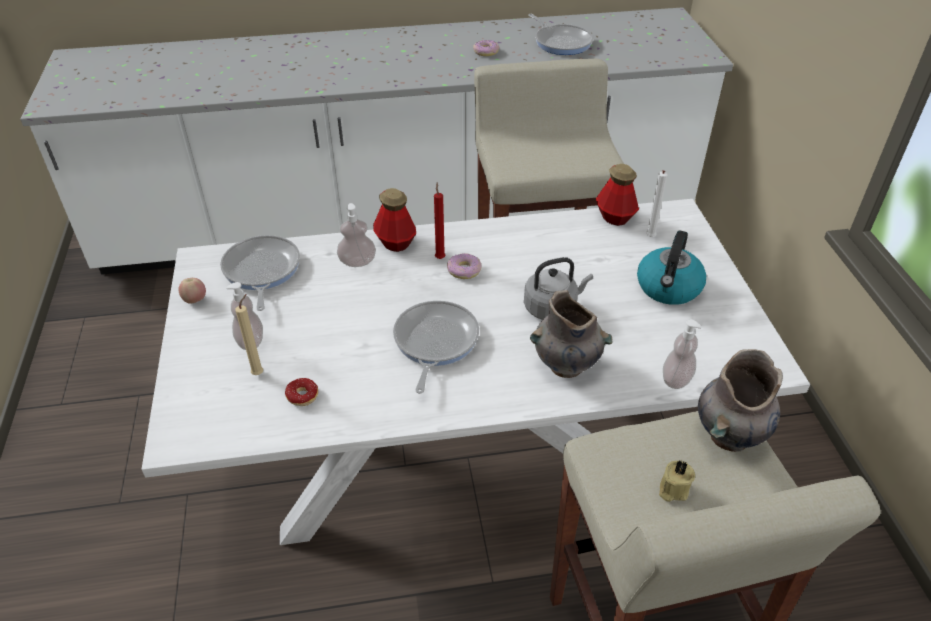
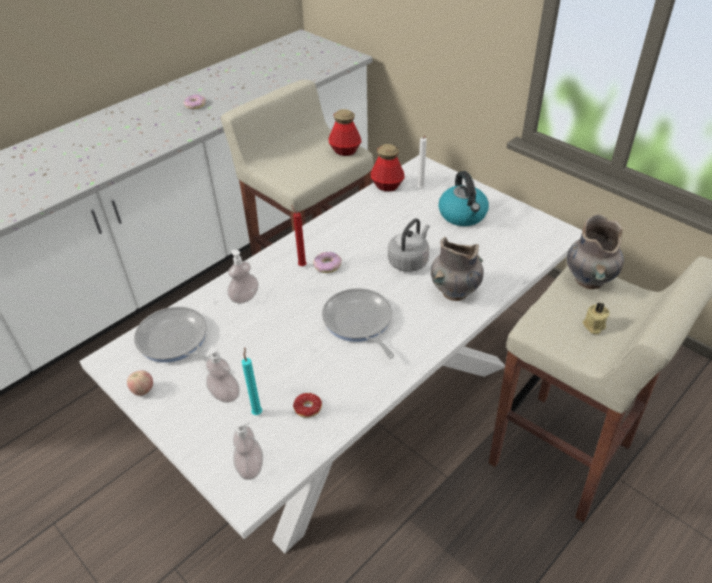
camera: 35 degrees left, 0 degrees up
beige candle [235,294,263,375] -> turquoise candle [242,348,262,415]
bottle [373,188,416,252] -> bottle moved to [328,109,361,156]
frying pan [528,14,593,55] -> none
soap dispenser [663,319,702,389] -> soap dispenser moved to [233,419,263,480]

